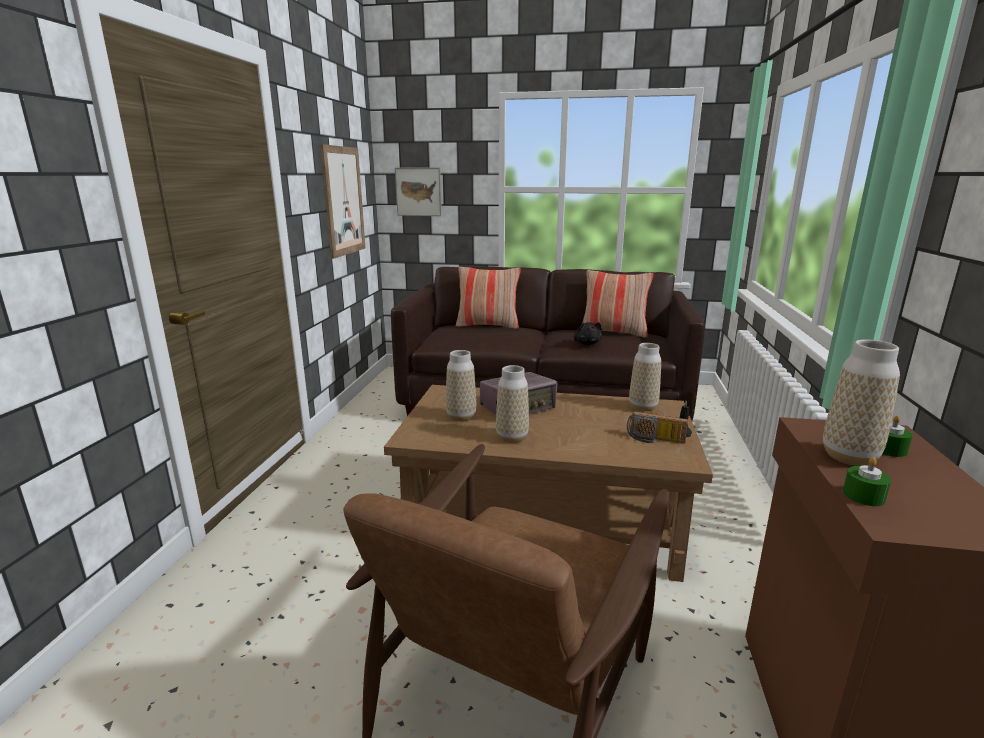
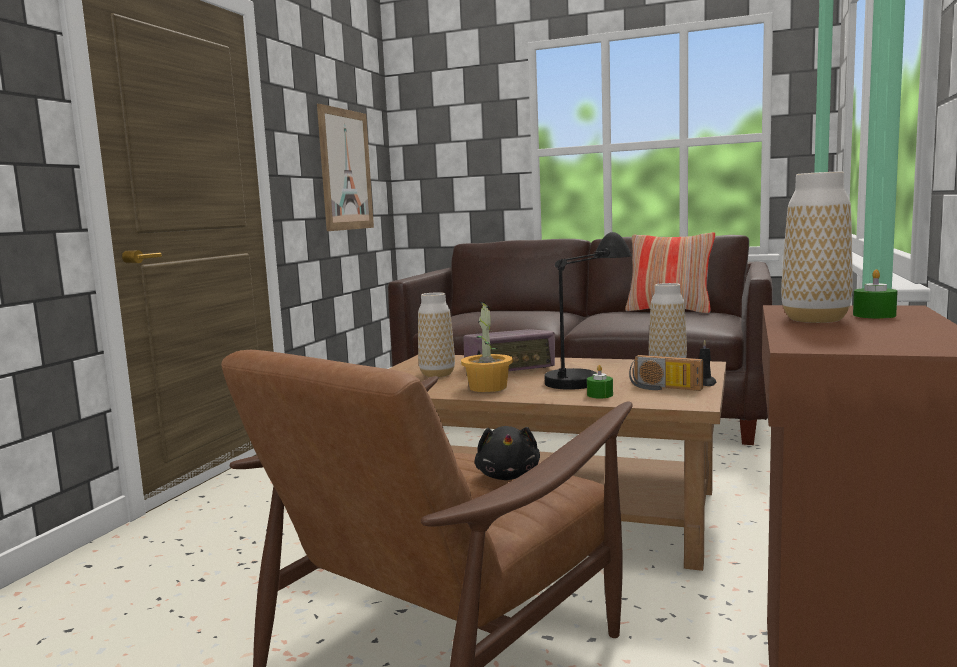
camera: 10 degrees right, 10 degrees down
picture [395,167,442,216] -> none
pillow [456,267,521,329] -> none
vase [496,365,529,443] -> potted plant [461,301,513,392]
black plush toy [574,322,602,345] -> black plush toy moved to [475,426,540,480]
green candle [843,457,891,506] -> green candle moved to [587,365,613,399]
none -> black table lamp [545,232,632,390]

